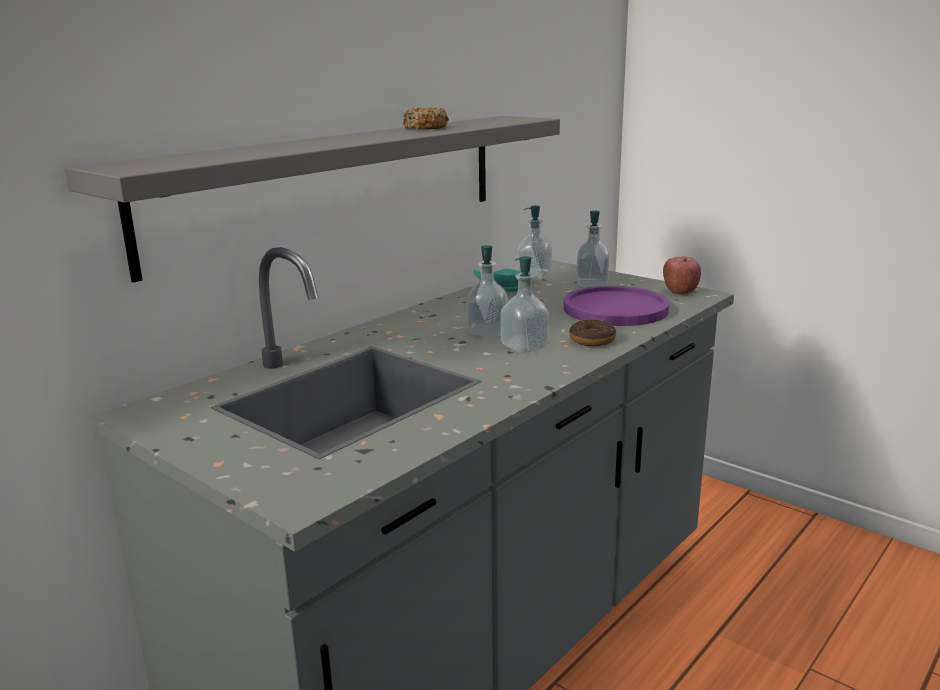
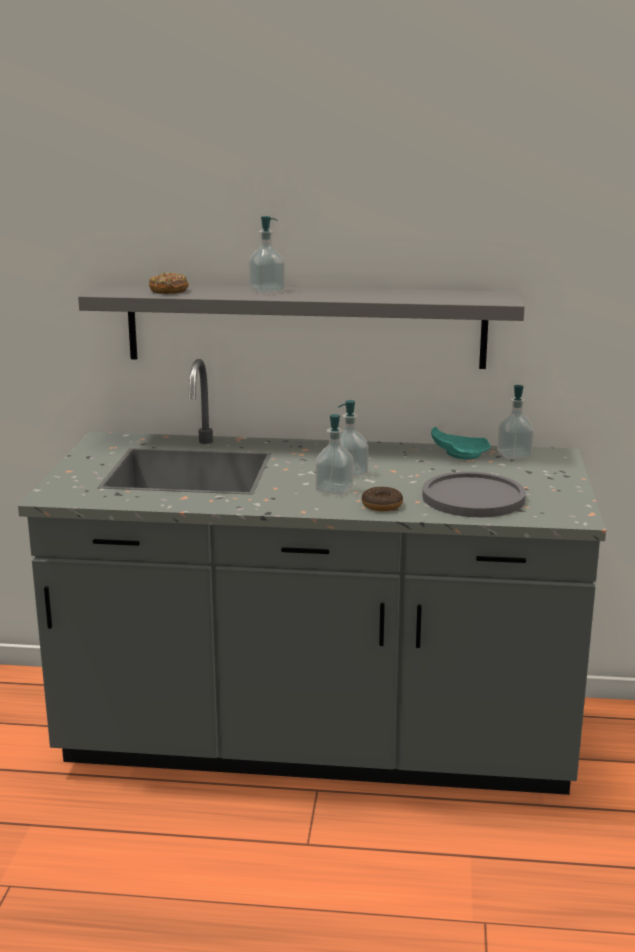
camera: 55 degrees right, 0 degrees up
donut [403,107,449,130] -> donut moved to [149,272,189,294]
purple plate [564,286,669,326] -> grey plate [422,472,526,517]
soap dispenser [576,210,609,287] -> soap dispenser moved to [248,216,285,293]
apple [663,256,701,294] -> none

